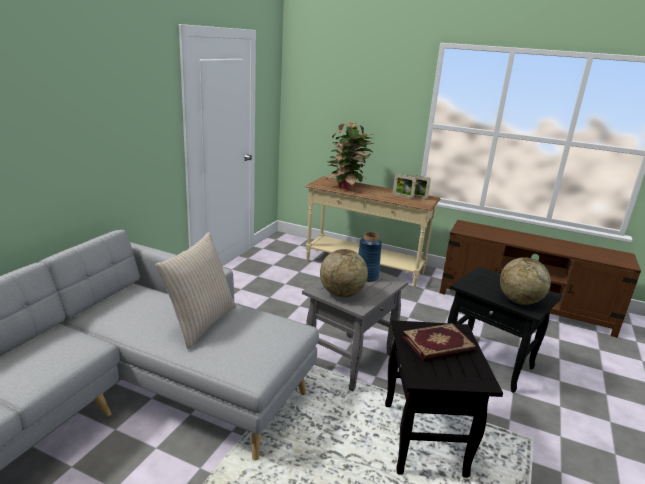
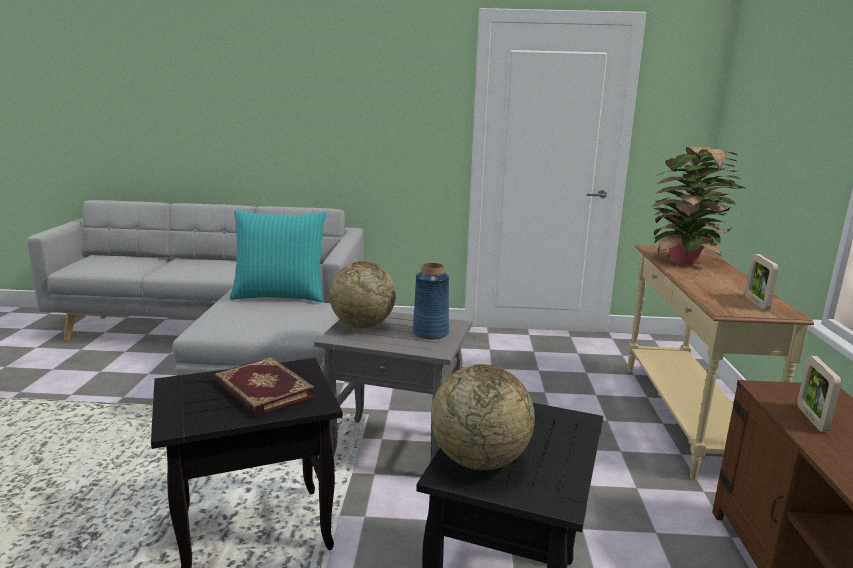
camera: 70 degrees right, 5 degrees down
beige pillow [155,232,236,349] -> turquoise pillow [230,210,327,302]
picture frame [393,174,416,199] -> picture frame moved to [797,355,841,432]

